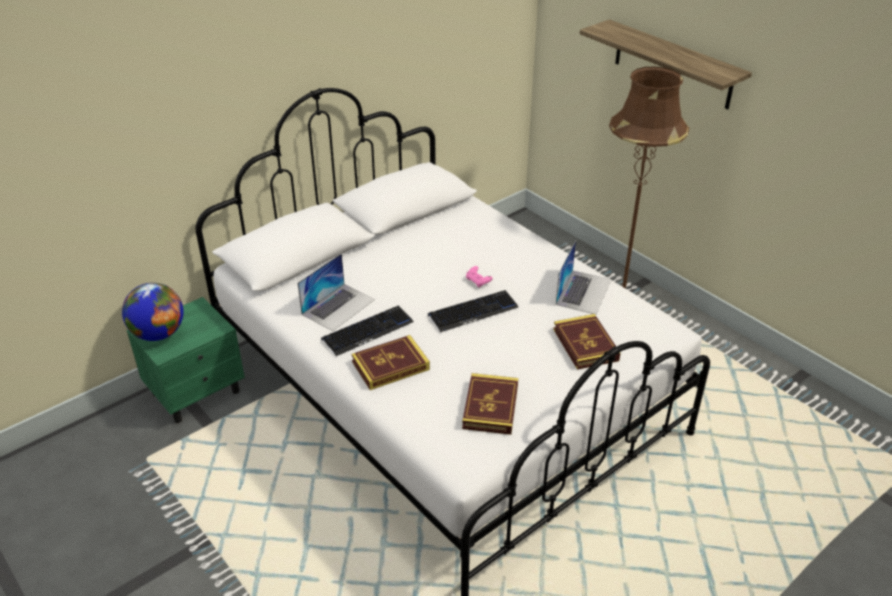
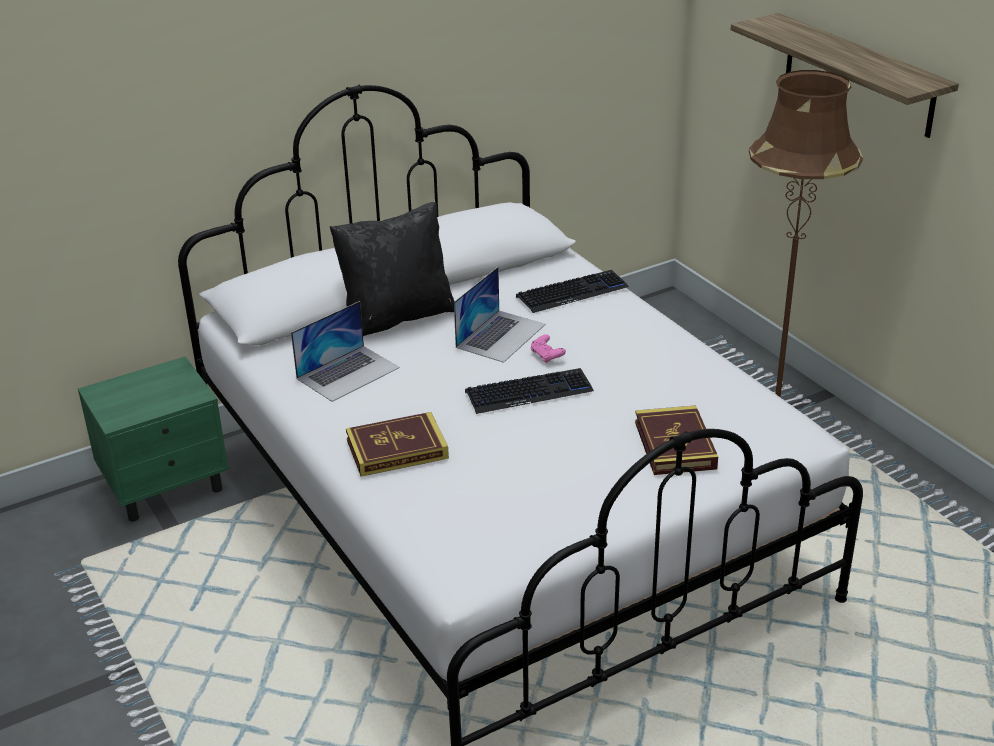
camera: 10 degrees right, 5 degrees down
globe [122,283,184,341] -> none
keyboard [321,305,414,356] -> keyboard moved to [516,270,629,313]
book [462,373,518,435] -> none
laptop [556,240,612,315] -> laptop moved to [454,267,545,363]
none -> black pillow [330,202,454,336]

